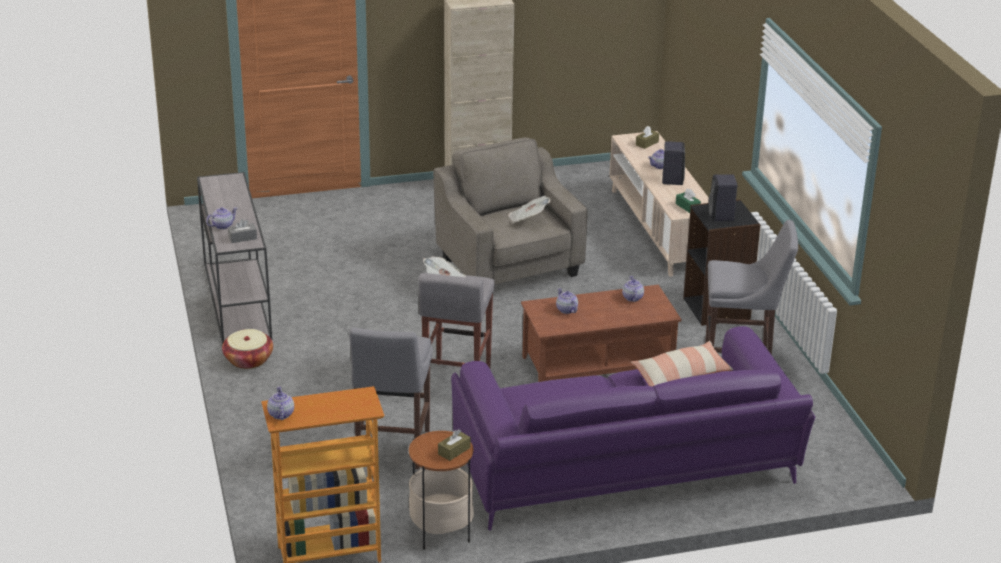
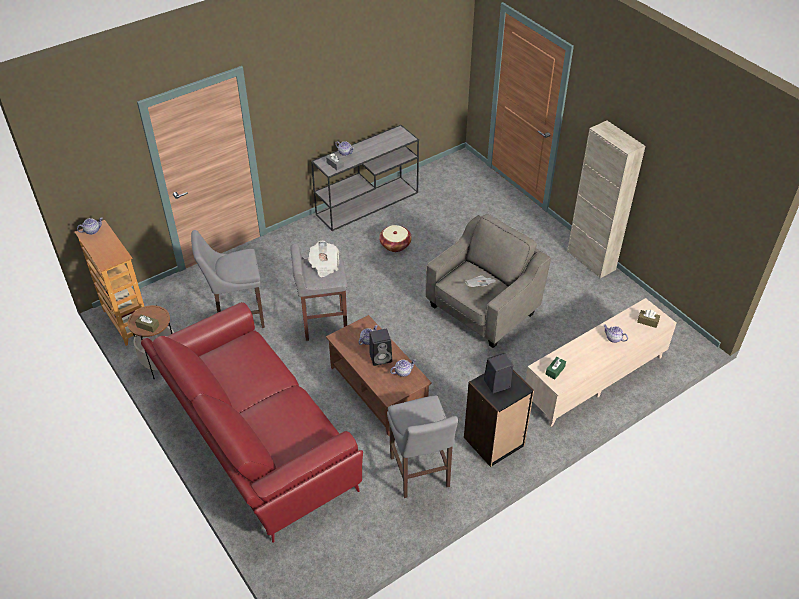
camera: 70 degrees right, 15 degrees up
basket [222,329,273,369] -> basket moved to [379,225,412,252]
purple sofa [451,326,815,531] -> red sofa [141,302,363,542]
pillow [631,341,733,387] -> none
black speaker [662,141,685,185] -> black speaker moved to [369,329,392,366]

